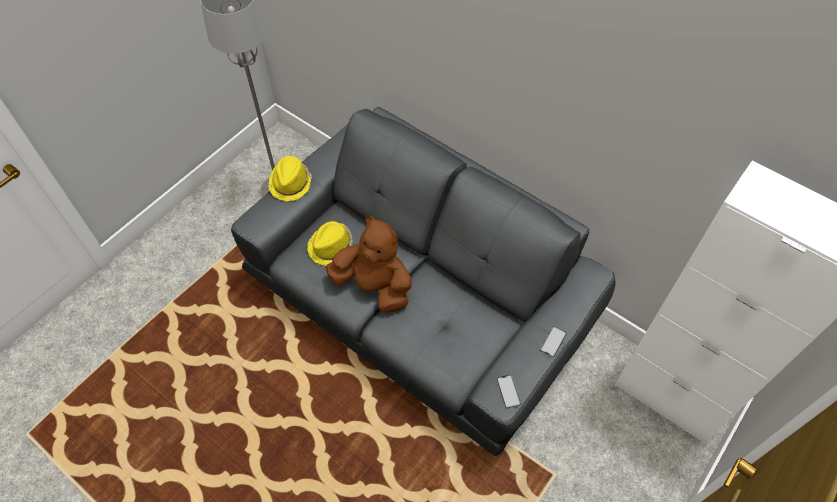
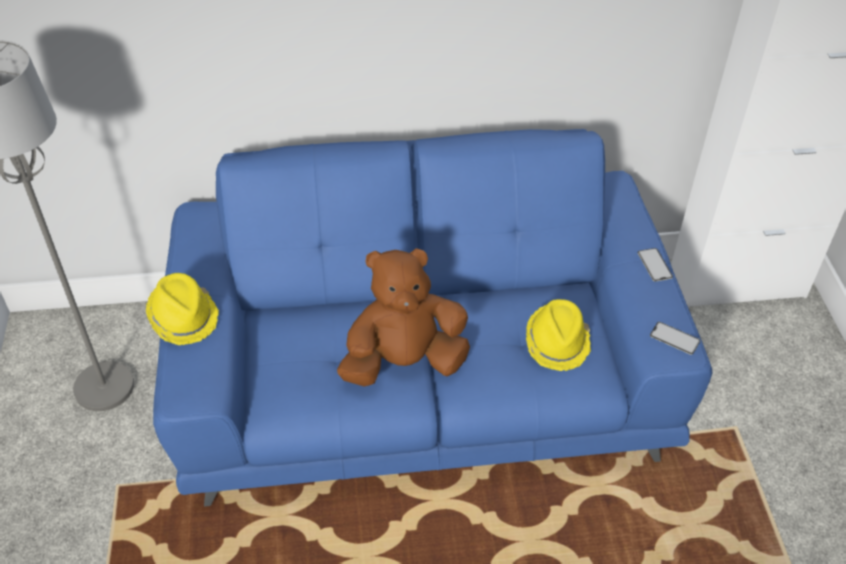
camera: 45 degrees left, 10 degrees down
grey sofa [231,107,616,456] -> blue sofa [153,129,712,507]
yellow hat [307,221,353,266] -> yellow hat moved to [526,299,591,371]

